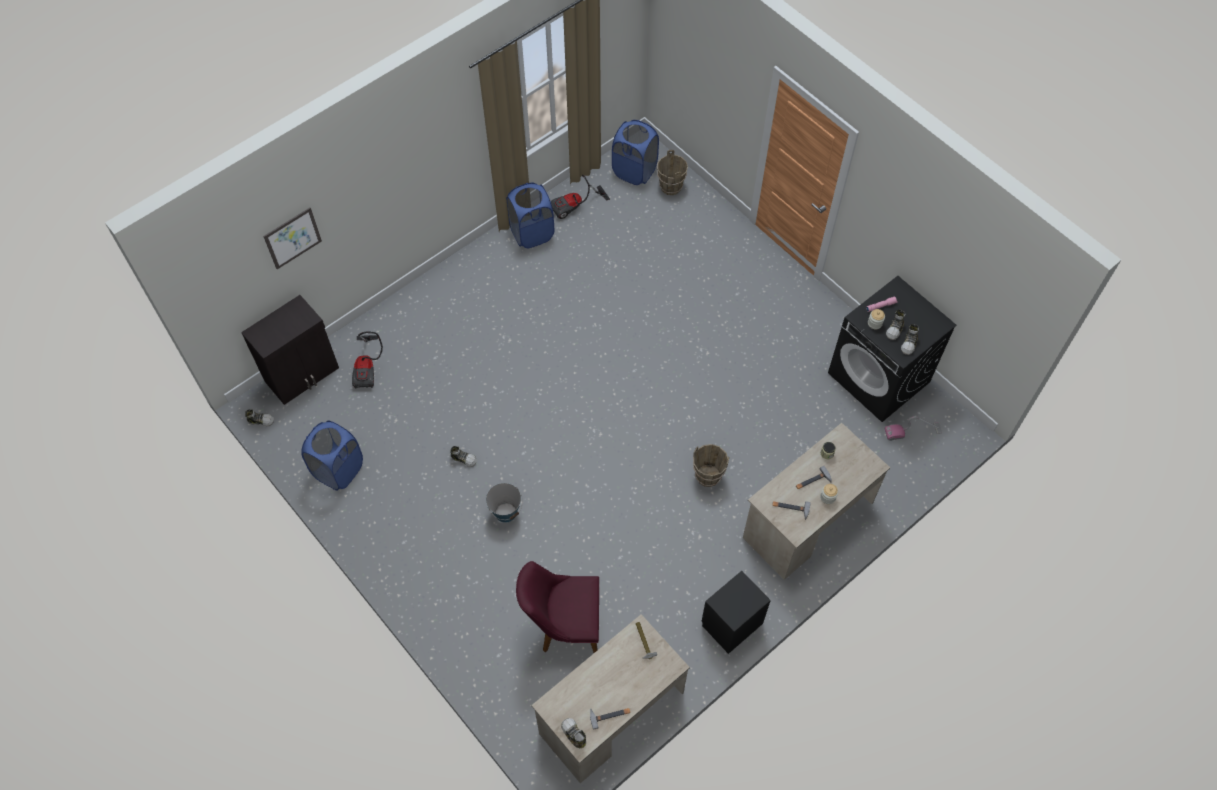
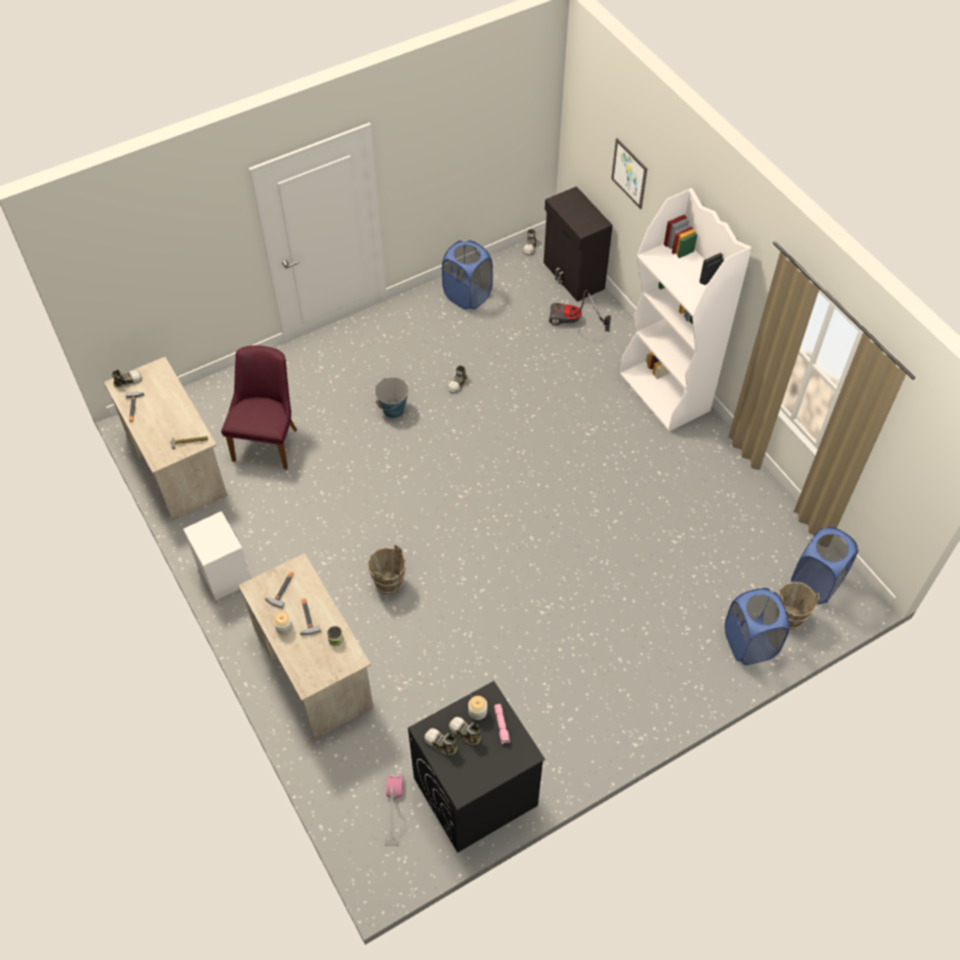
camera: 100 degrees right, 5 degrees down
blue laundry basket [506,182,554,248] -> blue laundry basket moved to [725,588,789,665]
vacuum cleaner [551,175,610,219] -> none
black nightstand [701,571,771,654] -> white nightstand [183,511,251,600]
none -> white bookcase [620,188,752,431]

